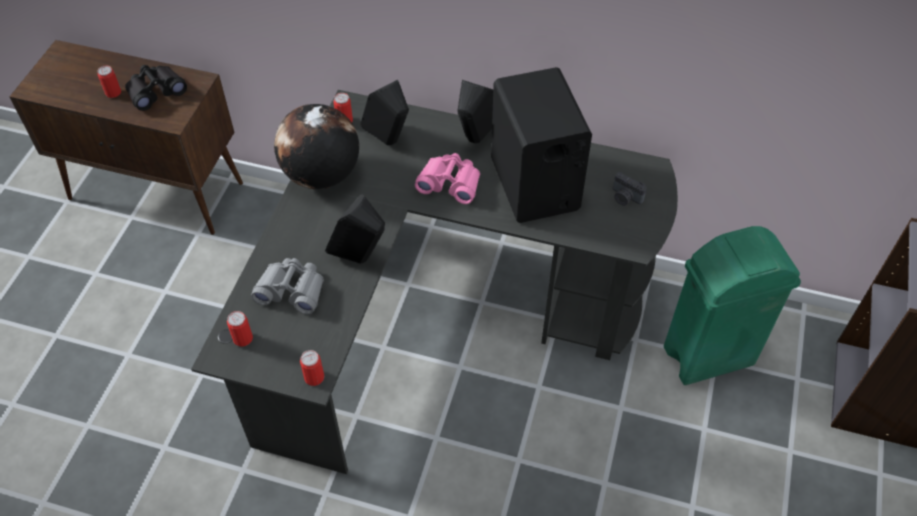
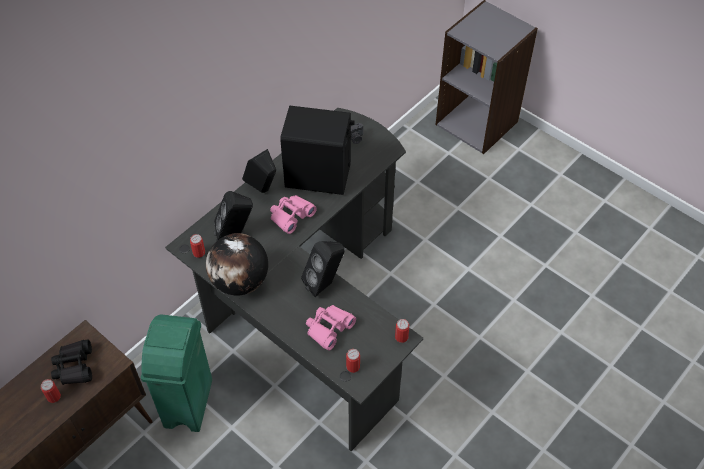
camera: 65 degrees left, 0 degrees up
grey binoculars [251,258,324,314] -> pink binoculars [306,305,356,351]
green trash can [664,226,801,385] -> green trash can moved to [141,314,212,432]

